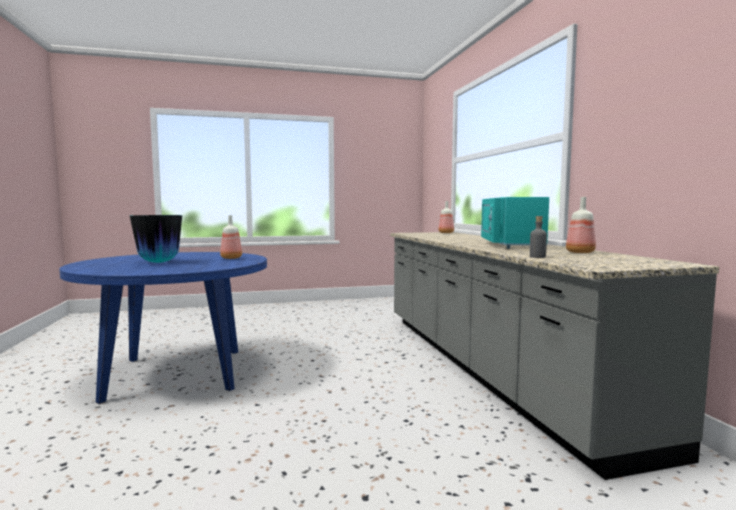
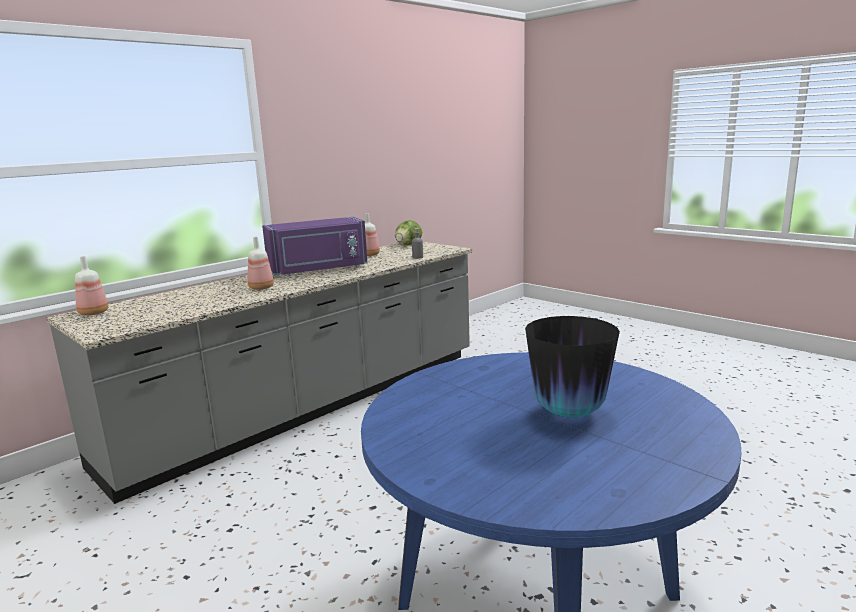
camera: 120 degrees left, 10 degrees up
bottle [220,215,242,259] -> bottle moved to [248,237,274,290]
turquoise microwave [481,197,549,248] -> purple microwave [262,217,368,276]
none -> lettuce [395,220,422,245]

